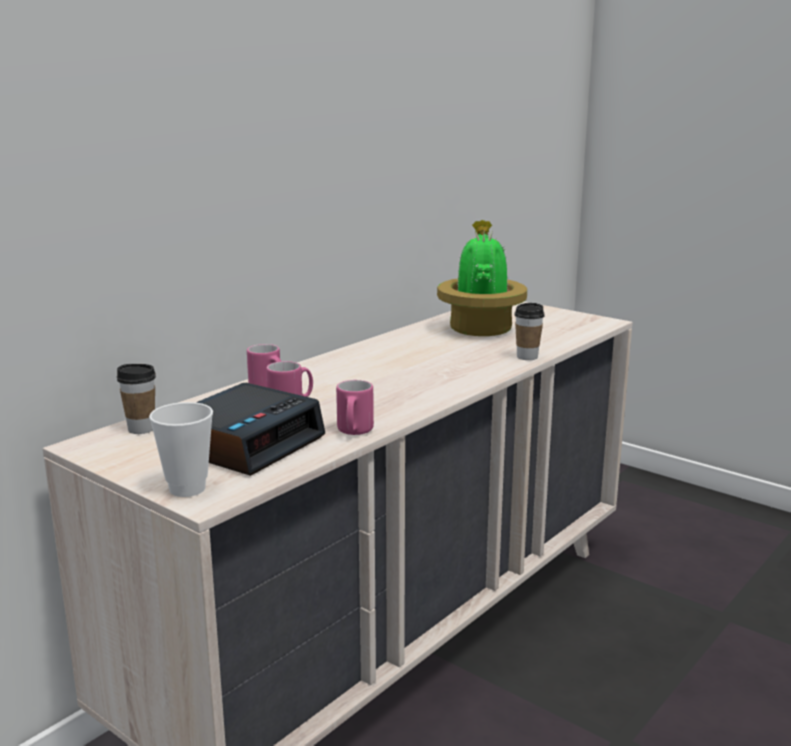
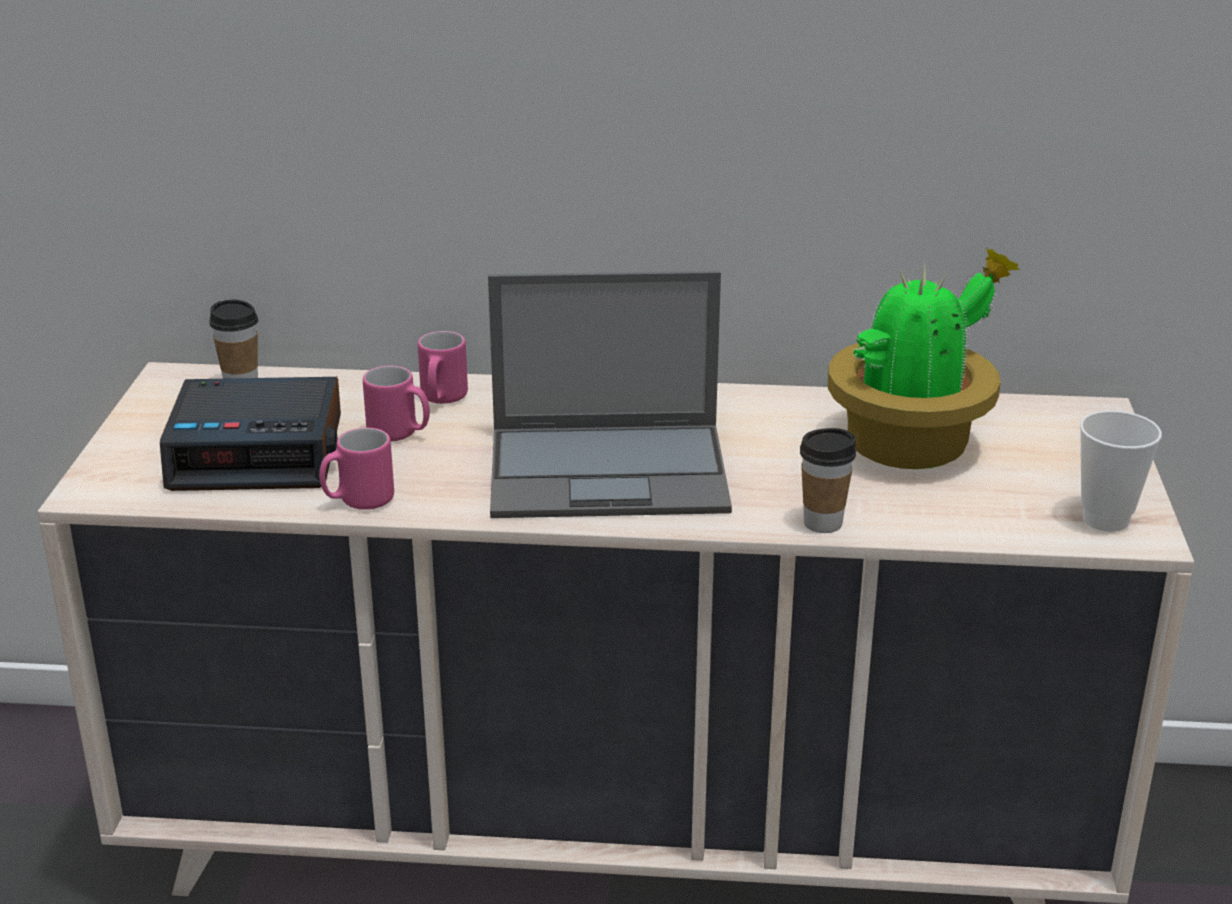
camera: 55 degrees right, 10 degrees up
cup [149,402,213,497] -> cup moved to [1080,410,1162,532]
none -> laptop [488,271,732,518]

